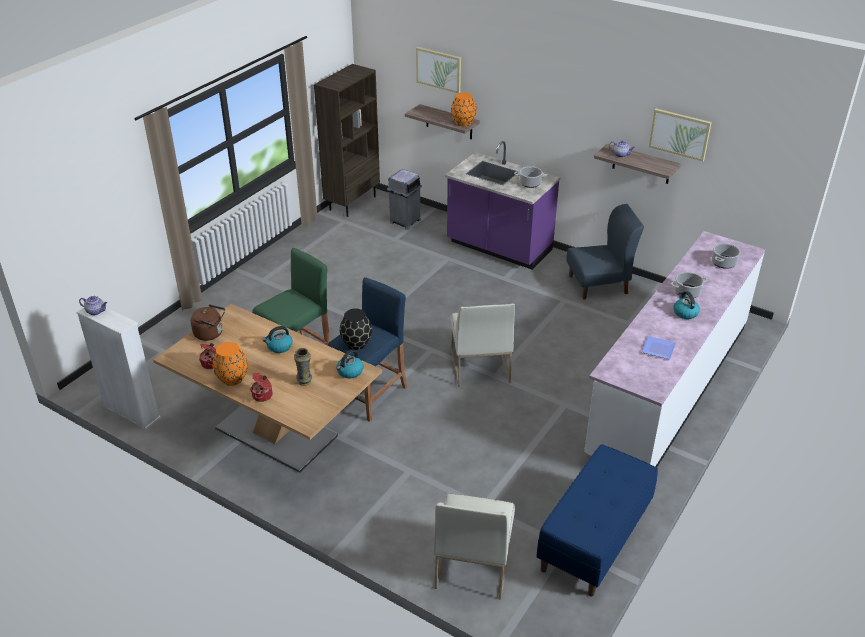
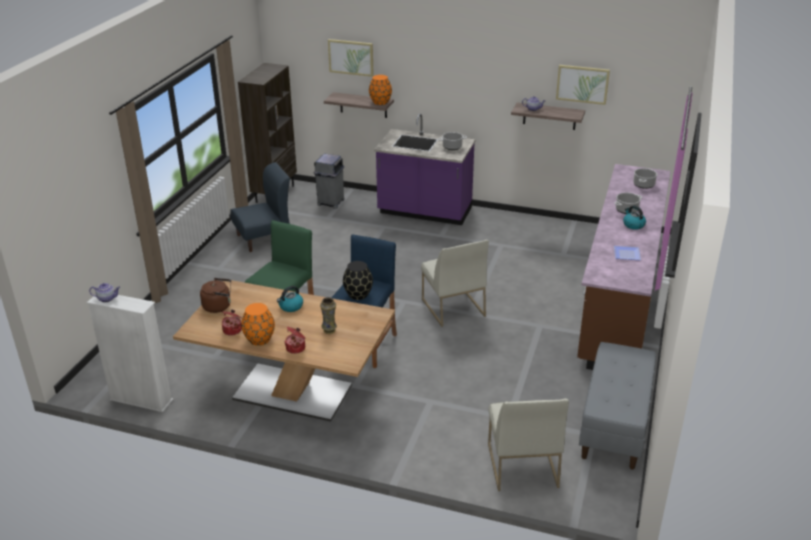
camera: 15 degrees left, 5 degrees down
kettle [337,350,363,379] -> none
blue bench [536,444,658,597] -> grey bench [579,342,656,470]
blue chair [566,204,644,300] -> blue chair moved to [231,162,290,252]
white counter [584,231,765,467] -> brown counter [577,164,671,370]

